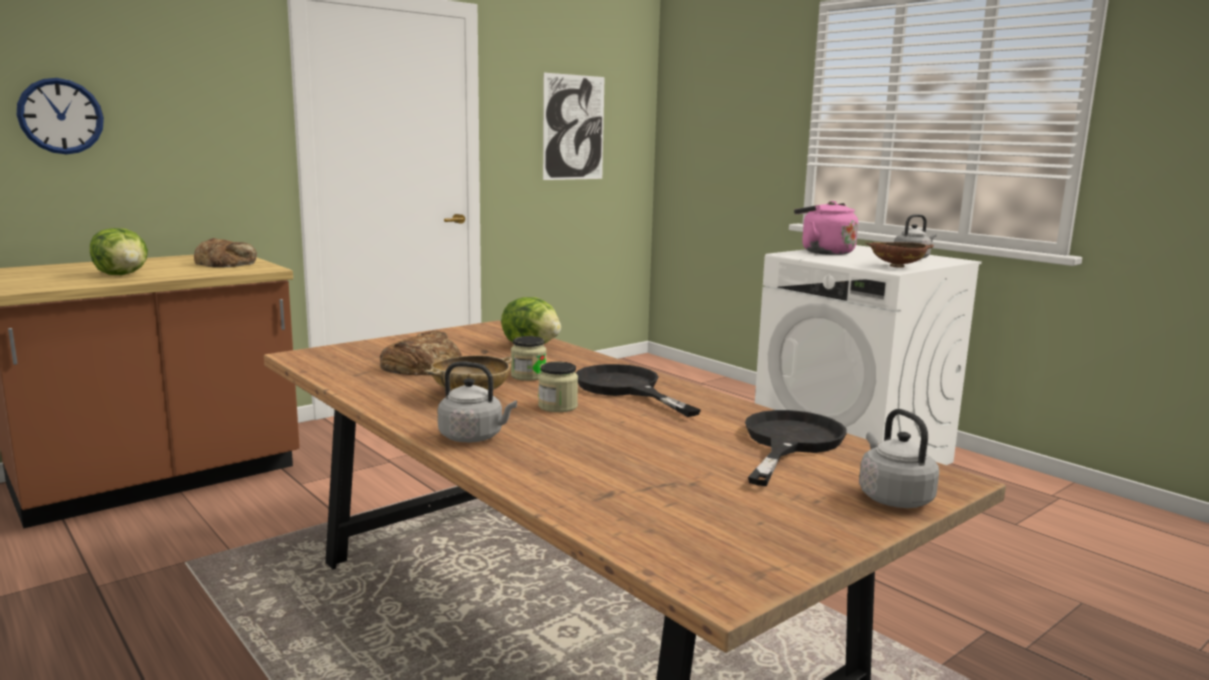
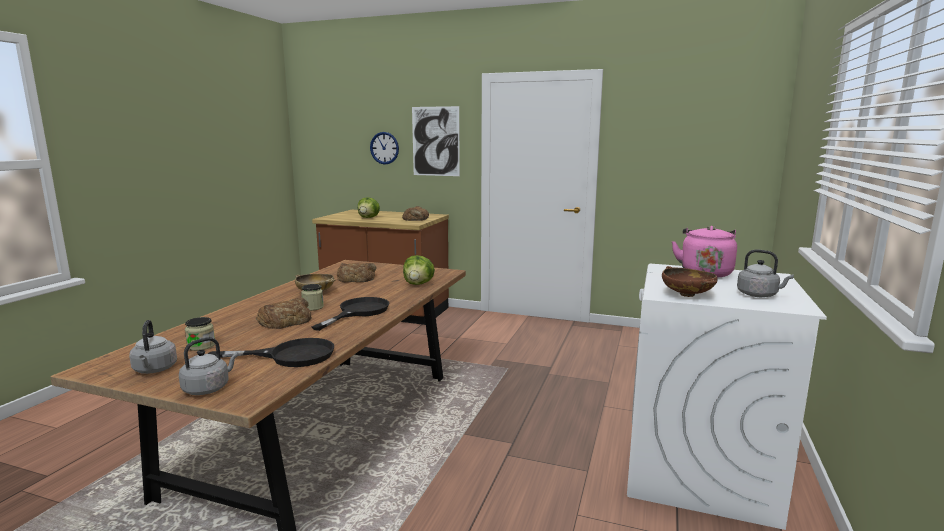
camera: 60 degrees right, 0 degrees up
grey kettle [437,361,517,442] -> grey kettle moved to [129,320,177,374]
jar [511,336,546,381] -> jar moved to [185,317,215,351]
picture [543,73,605,180] -> picture moved to [412,106,460,176]
none -> bread [256,298,312,329]

